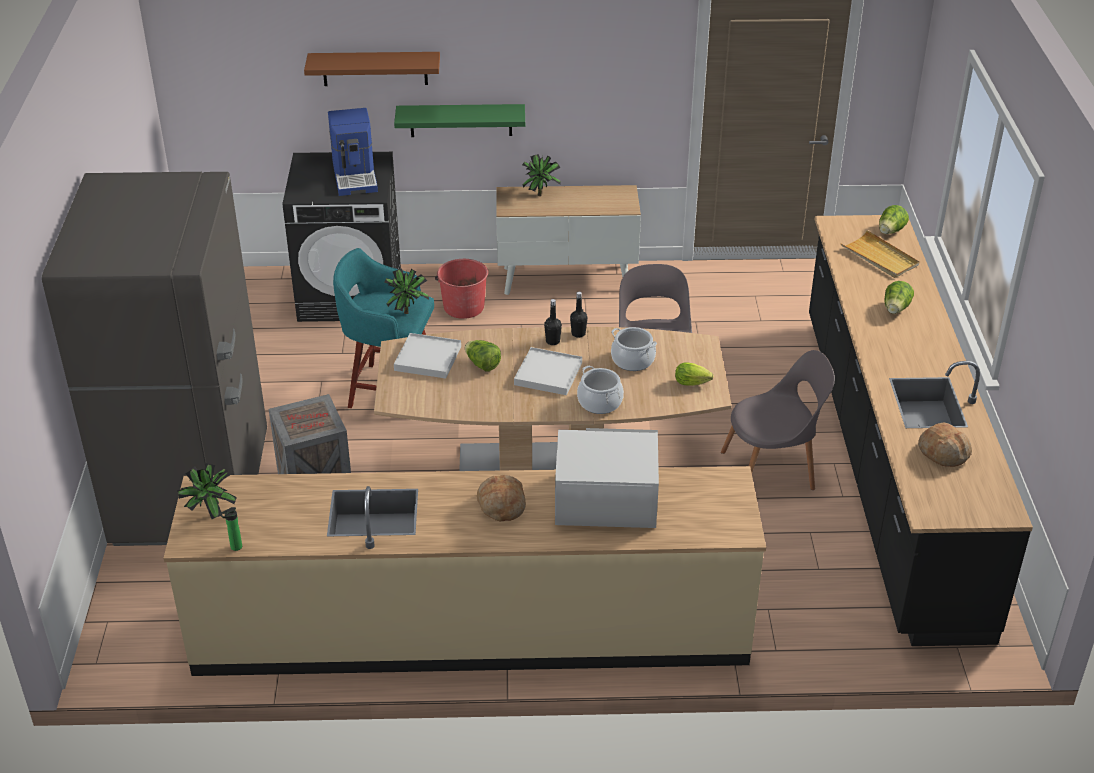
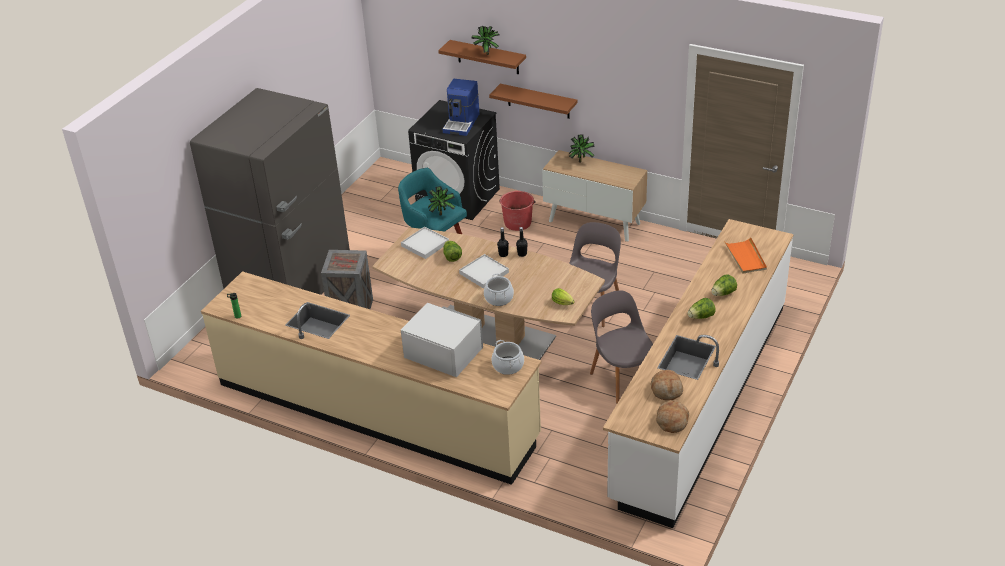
camera: 30 degrees right, 0 degrees up
potted plant [177,463,237,519] -> potted plant moved to [471,26,499,55]
green shelf [394,104,525,137] -> brown shelf [489,84,577,119]
bread [477,475,526,522] -> bread moved to [656,401,689,433]
cooking pot [611,327,657,371] -> cooking pot moved to [492,340,524,375]
grey chair [721,350,835,490] -> grey chair turned 135 degrees counterclockwise [590,290,653,404]
black counter [809,215,1033,646] -> white counter [603,219,794,528]
beige tray [840,230,919,278] -> orange tray [724,237,767,274]
lettuce [879,205,909,234] -> lettuce moved to [688,298,716,319]

